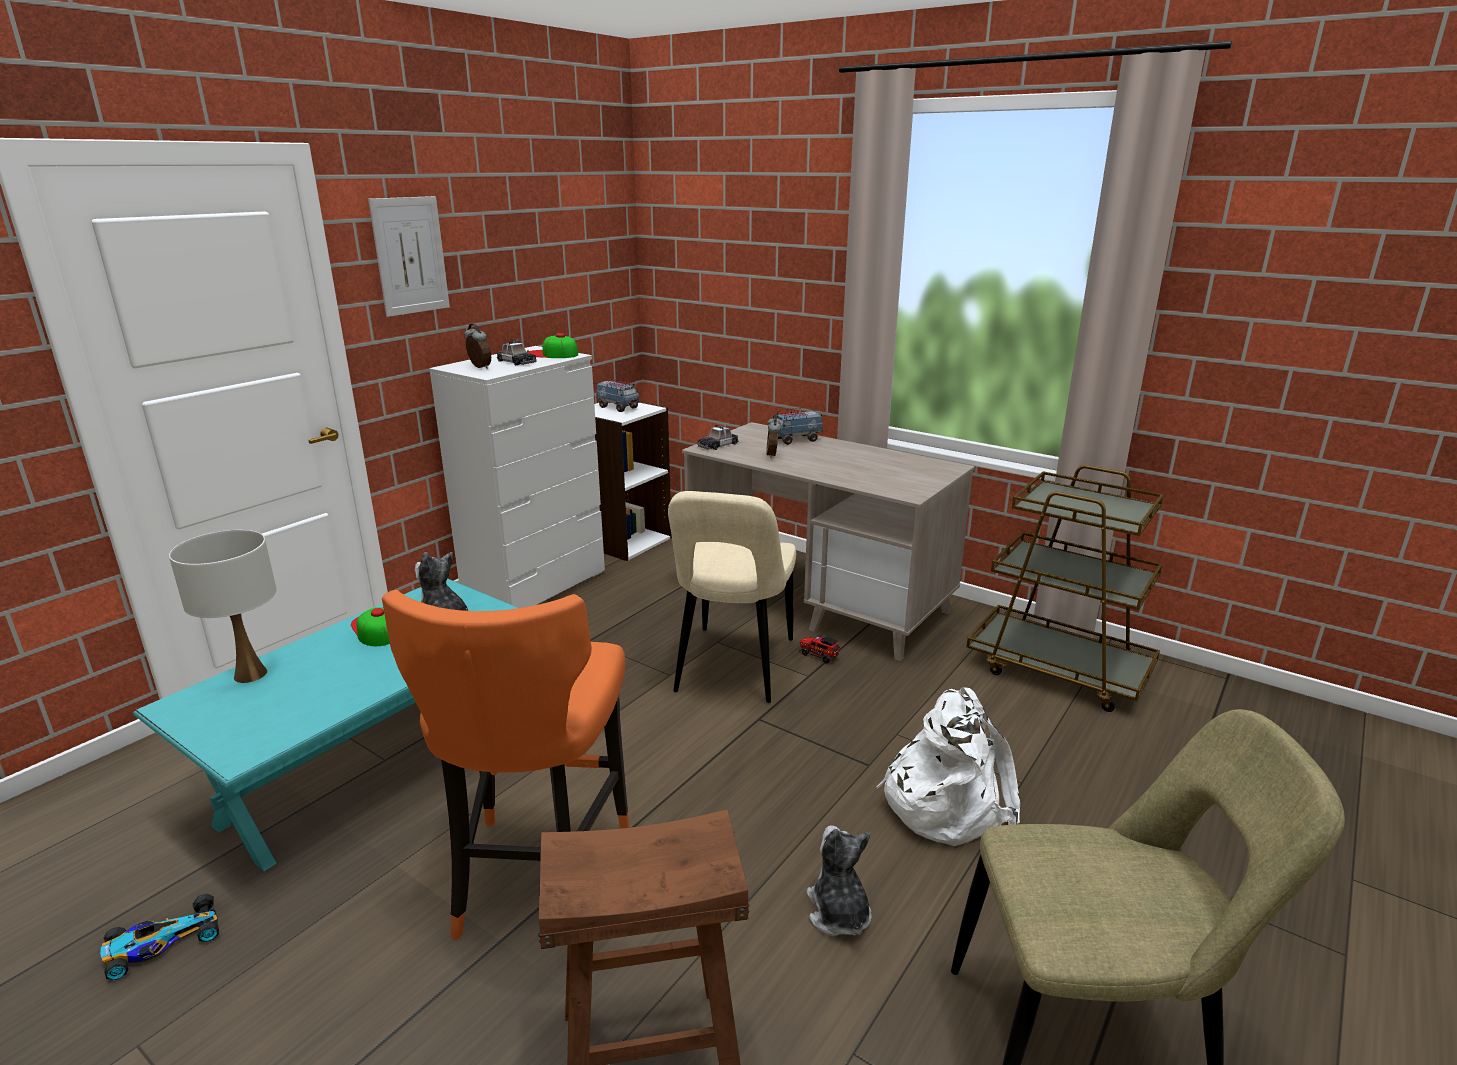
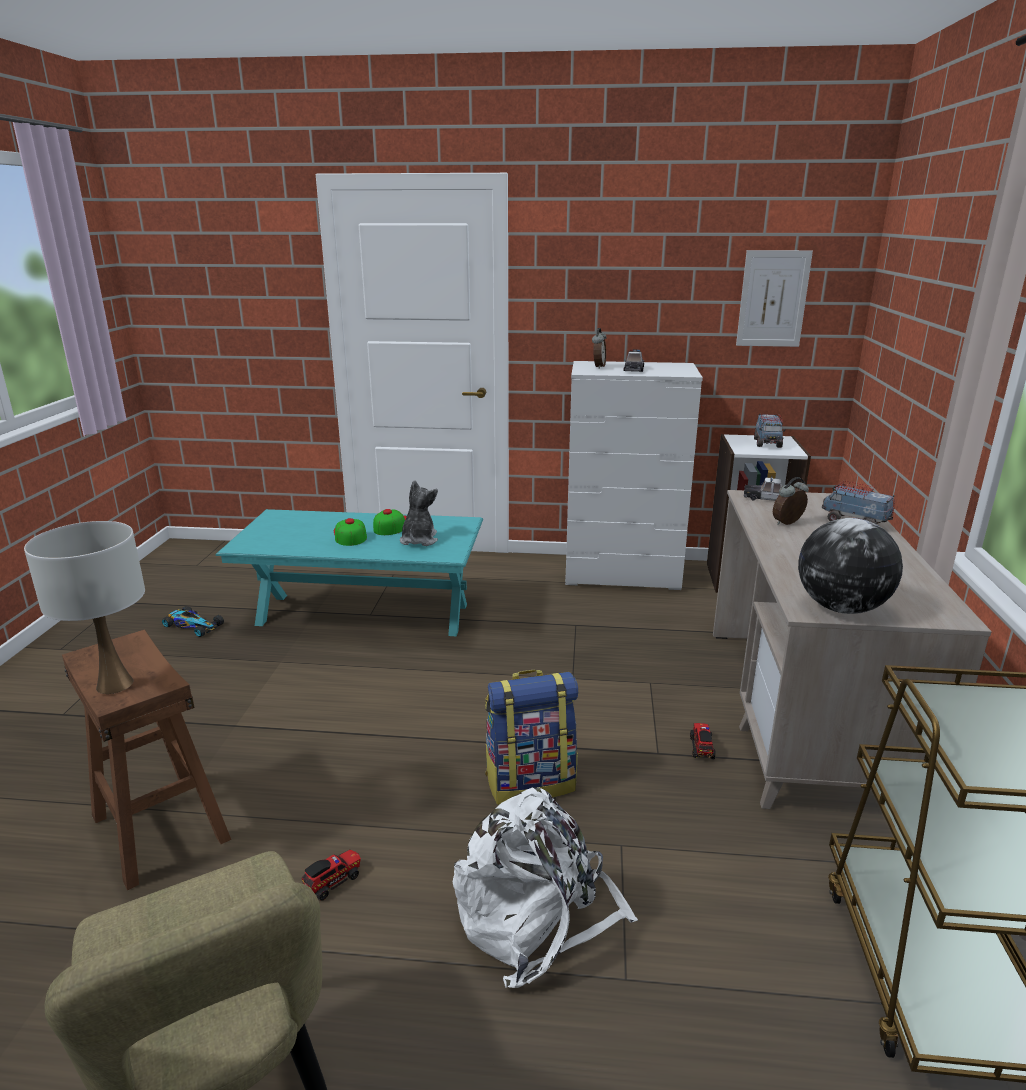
camera: 60 degrees right, 0 degrees up
white table lamp [169,530,277,683] -> white table lamp moved to [24,521,145,694]
picture [368,196,450,317] -> picture moved to [736,250,813,347]
orange stool [382,590,629,941] -> none
cap [528,333,578,358] -> cap moved to [334,518,367,546]
beige chair [668,491,796,703] -> none
plush toy [807,825,872,936] -> toy truck [302,850,361,901]
none -> backpack [485,670,578,805]
none -> globe [798,518,903,614]

